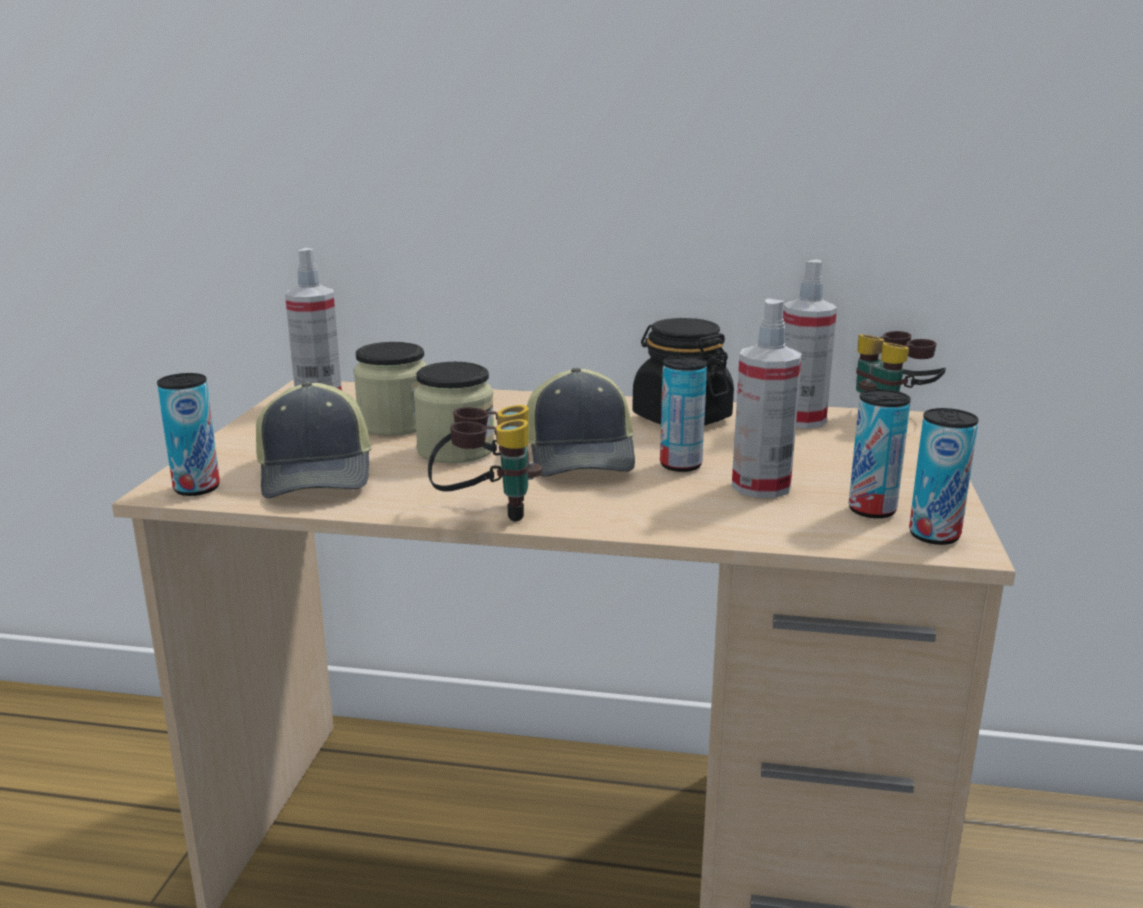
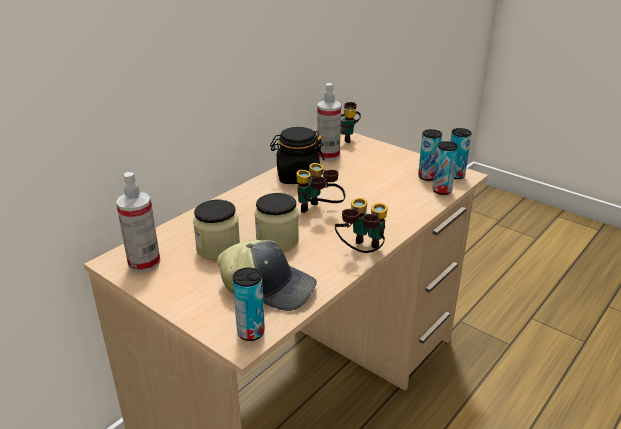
camera: 60 degrees left, 10 degrees up
cap [527,367,635,477] -> binoculars [296,163,346,213]
can [660,356,707,472] -> can moved to [432,141,458,195]
spray bottle [732,299,802,498] -> none

